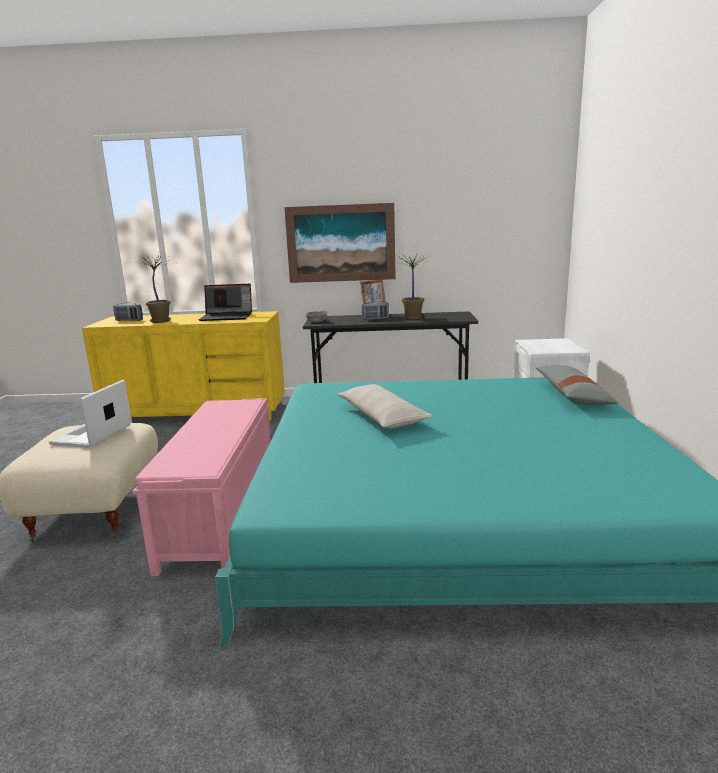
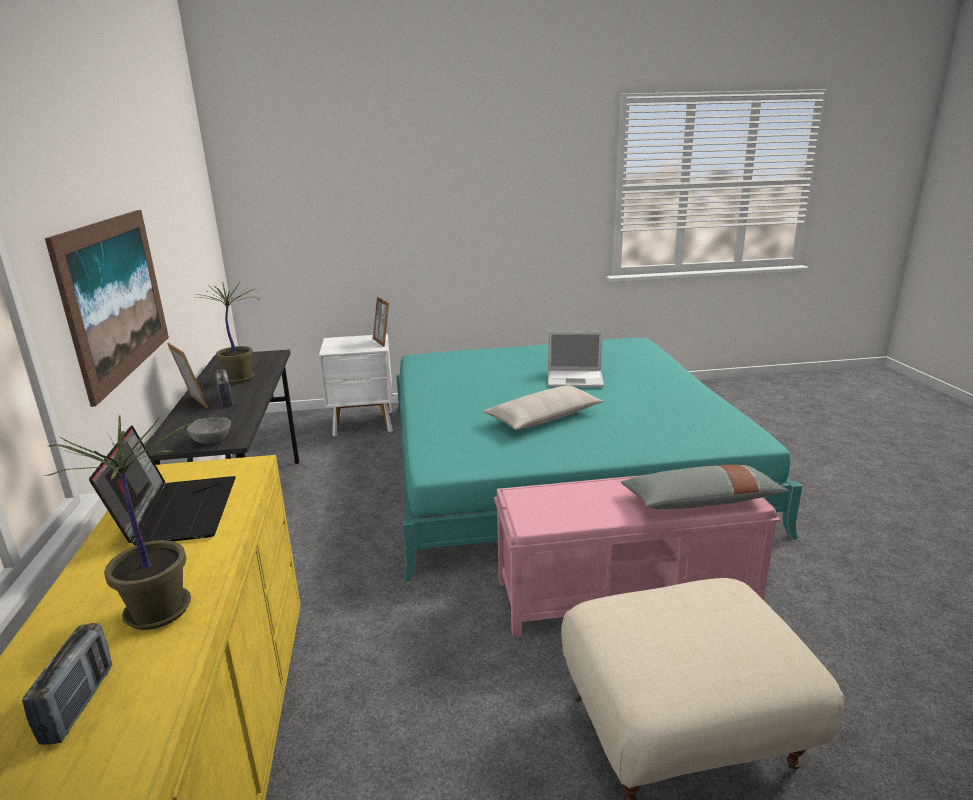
camera: 100 degrees left, 5 degrees up
laptop [49,380,132,448] -> laptop moved to [548,331,604,387]
grey pillow [536,365,618,405] -> grey pillow moved to [621,465,789,509]
none -> picture frame [373,297,389,347]

